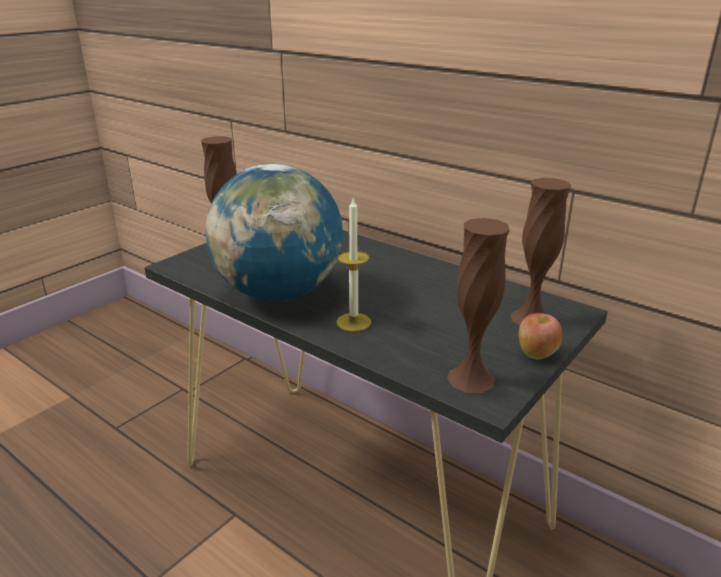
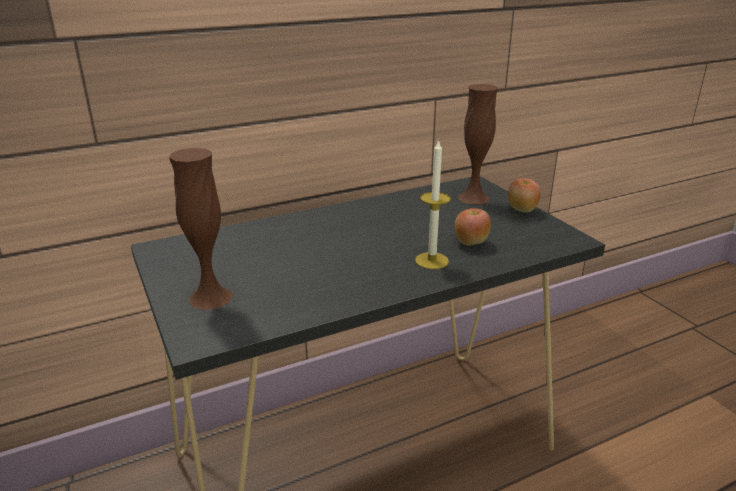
camera: 65 degrees left, 0 degrees up
globe [205,164,343,301] -> none
brown vase [447,218,510,393] -> none
none -> apple [455,208,491,246]

